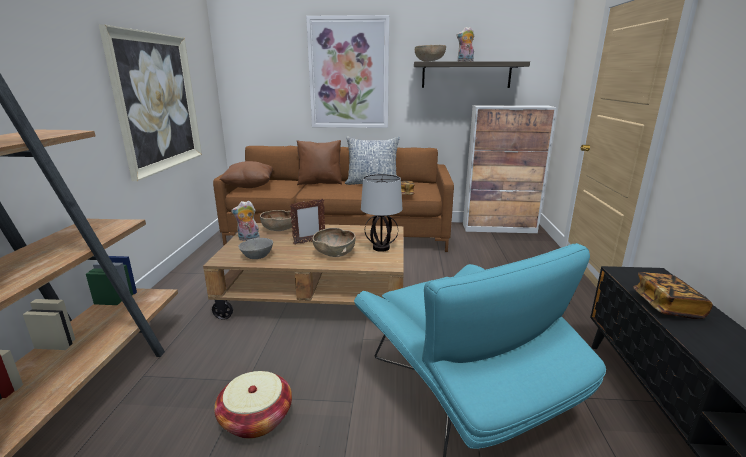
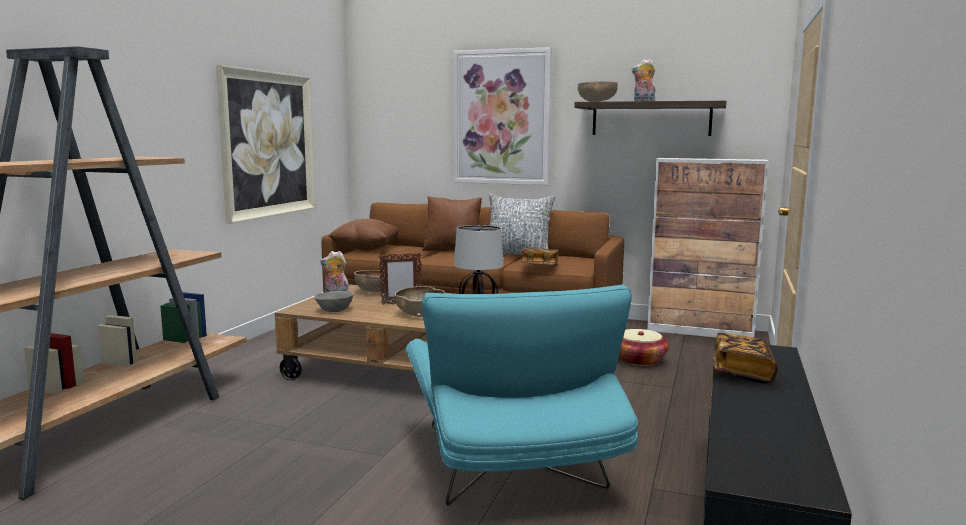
camera: 15 degrees right, 10 degrees down
basket [214,371,292,439] -> basket moved to [619,329,669,366]

